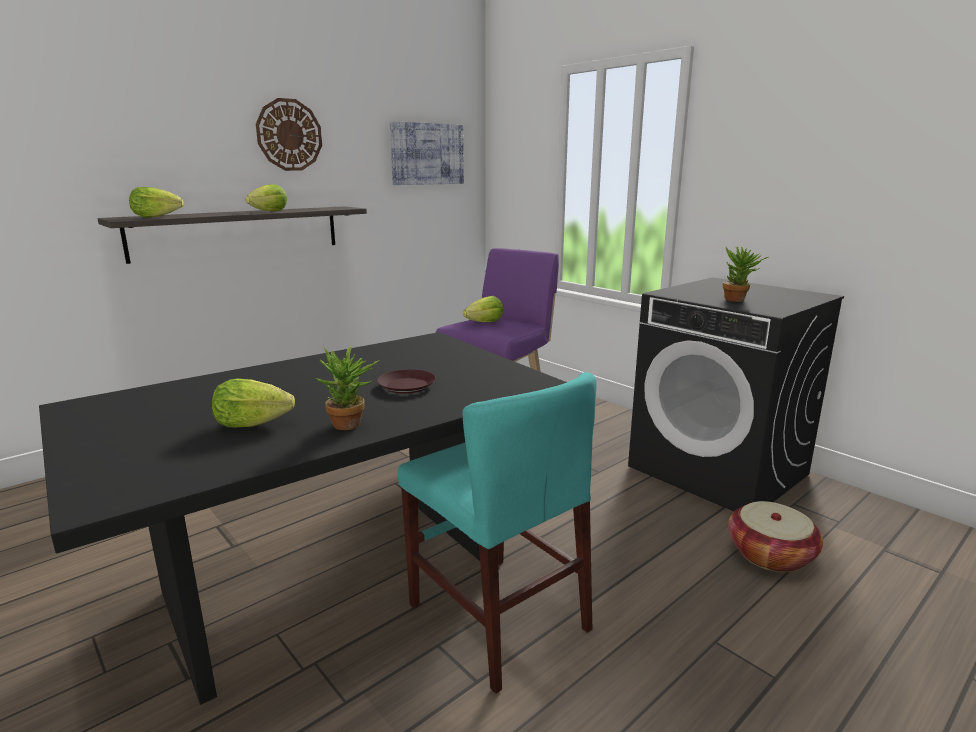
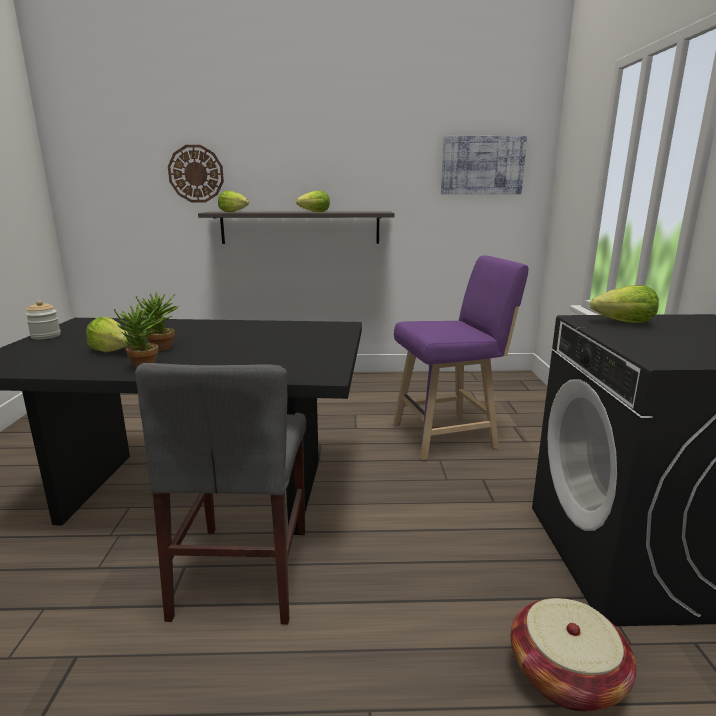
camera: 40 degrees right, 0 degrees up
wall clock [256,98,322,171] -> wall clock moved to [168,145,224,202]
brown plate [377,369,436,394] -> none
turquoise chair [398,372,597,694] -> grey chair [135,363,306,624]
lettuce [463,296,504,322] -> lettuce moved to [590,285,659,323]
potted plant [723,246,768,302] -> potted plant moved to [136,292,179,351]
none -> jar [25,300,61,339]

